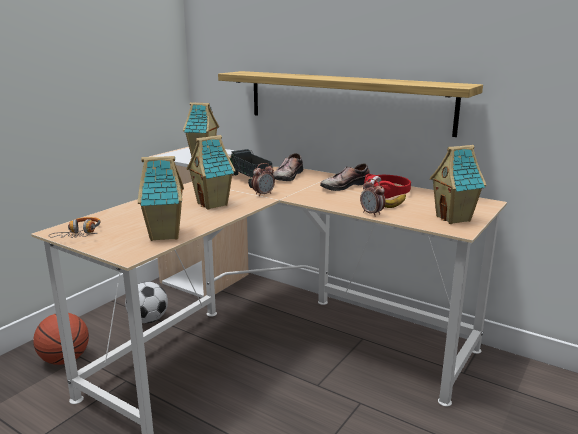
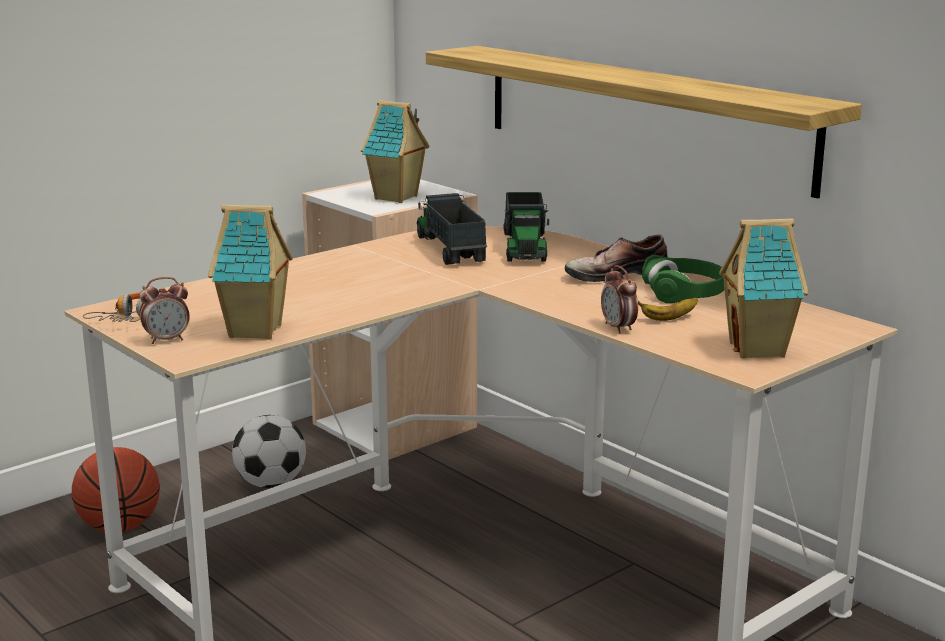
camera: 15 degrees right, 0 degrees up
toy house [187,135,235,210] -> none
alarm clock [251,163,275,197] -> alarm clock moved to [139,277,190,344]
shoe [273,153,303,181] -> toy truck [503,192,549,262]
red headphones [364,174,411,199] -> green headphones [642,255,724,303]

